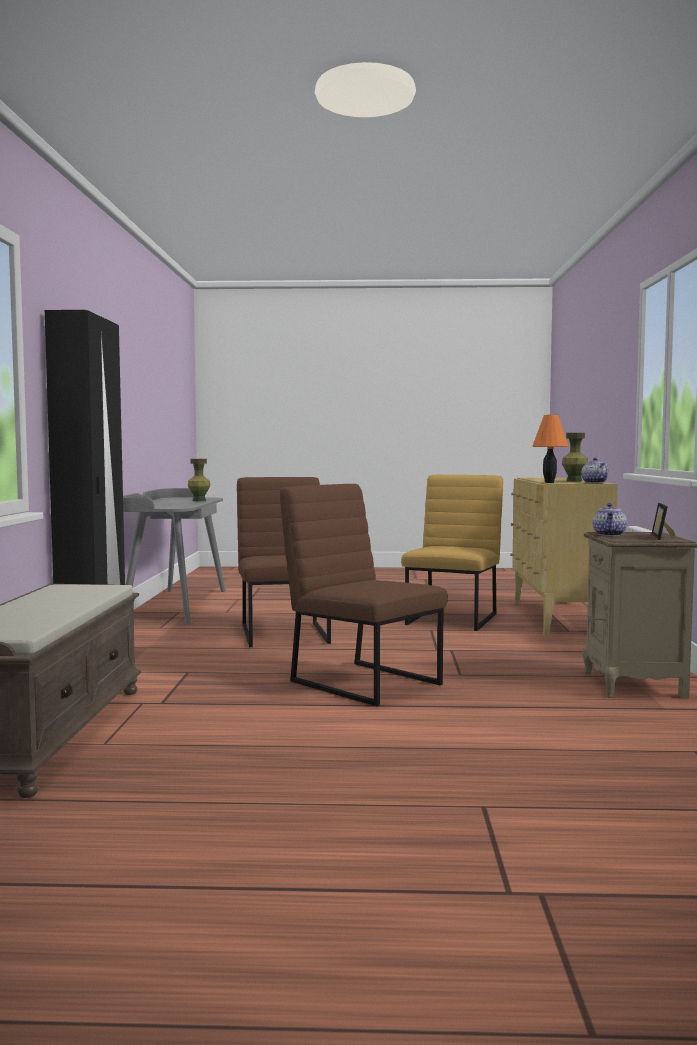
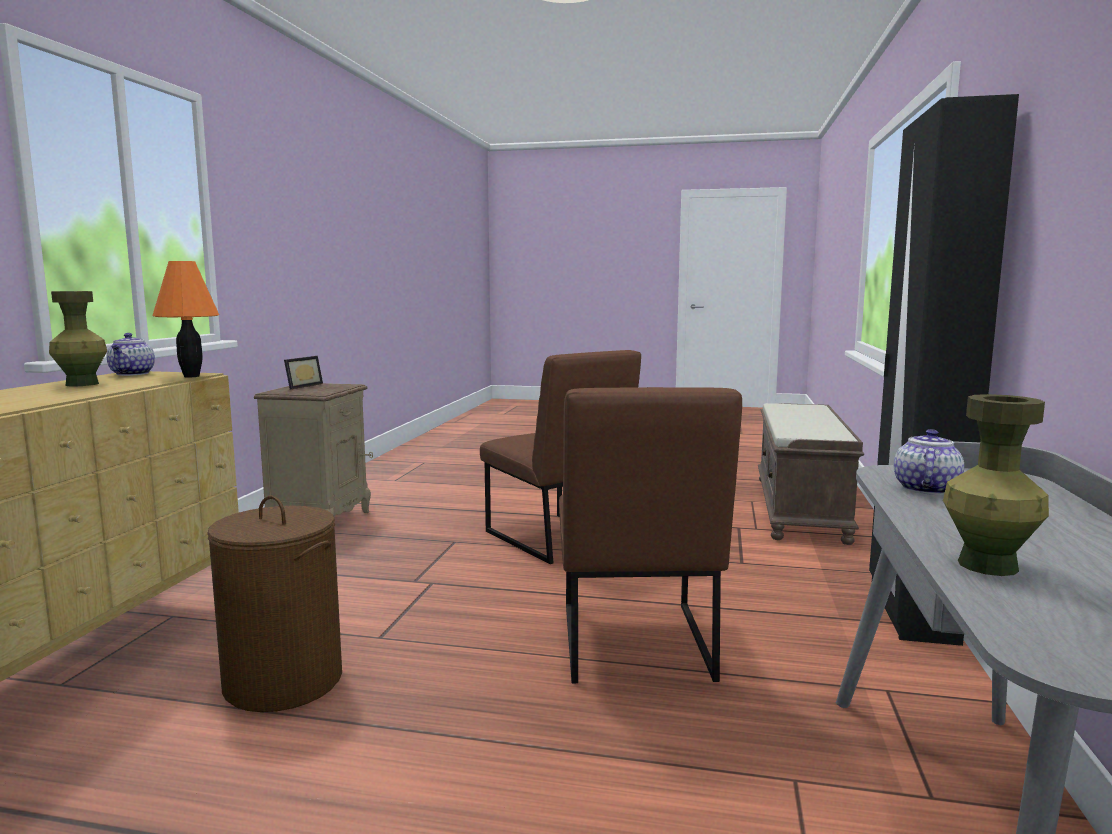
camera: 170 degrees left, 5 degrees up
yellow chair [401,475,503,631] -> brown laundry basket [207,495,342,712]
teapot [592,503,627,536] -> teapot moved to [894,429,964,495]

